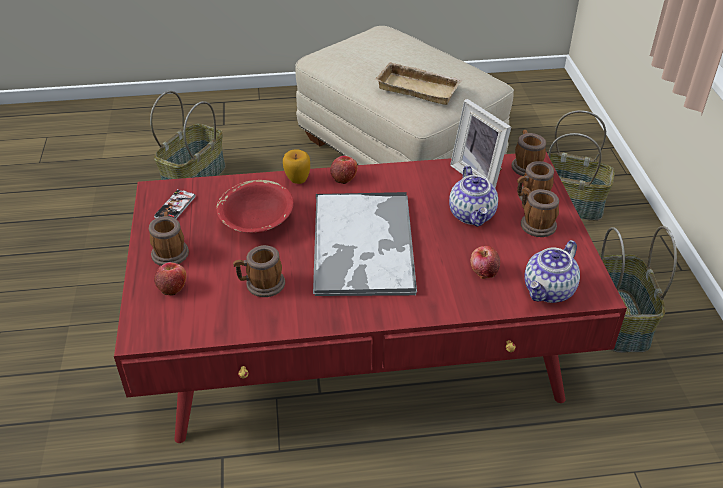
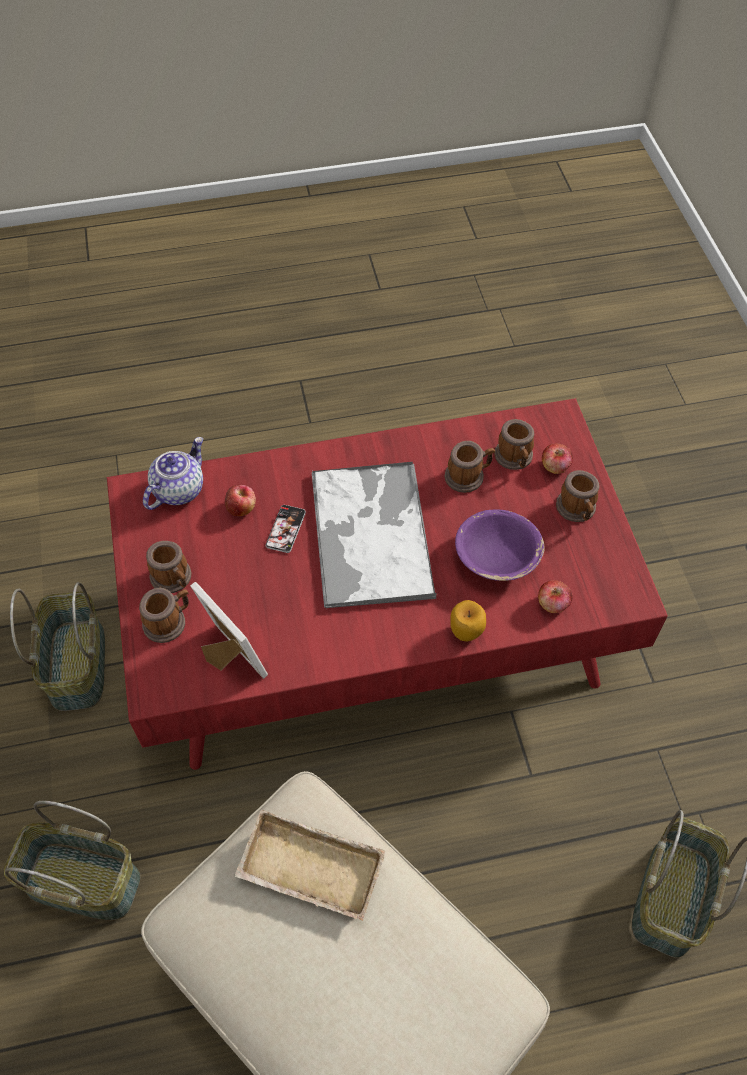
camera: 175 degrees right, 15 degrees up
phone [154,189,196,219] -> phone moved to [266,505,306,553]
red bowl [216,180,294,233] -> purple bowl [455,509,545,581]
apple [330,156,357,184] -> apple moved to [538,580,573,613]
teapot [449,166,498,227] -> none
mug [511,130,546,176] -> mug moved to [494,419,534,470]

